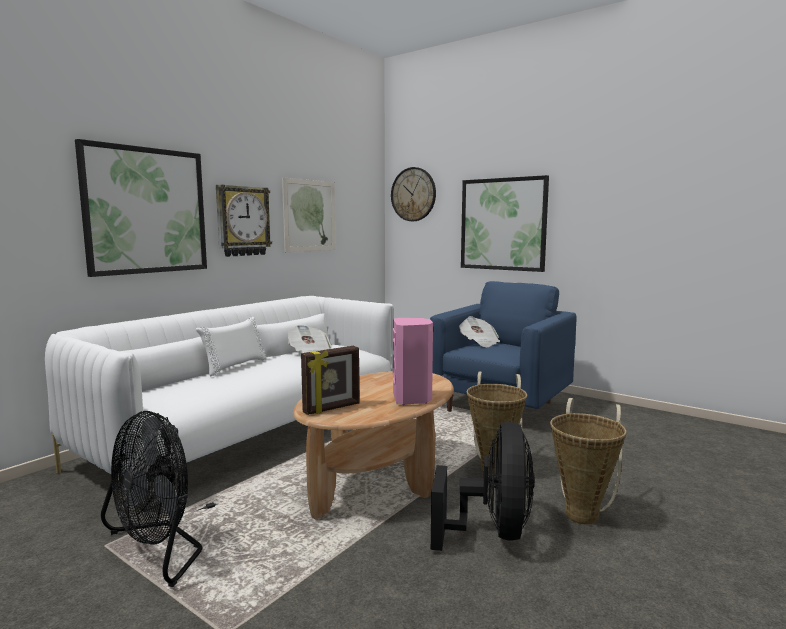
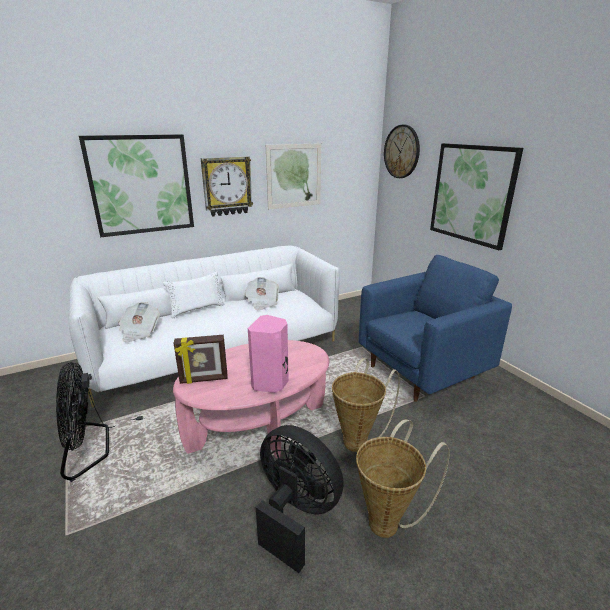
camera: 25 degrees right, 15 degrees up
brown coffee table [293,371,454,519] -> pink coffee table [173,340,329,459]
black fan [431,422,535,551] -> black fan turned 90 degrees counterclockwise [256,425,344,573]
newspaper [459,316,500,347] -> newspaper moved to [118,302,160,342]

